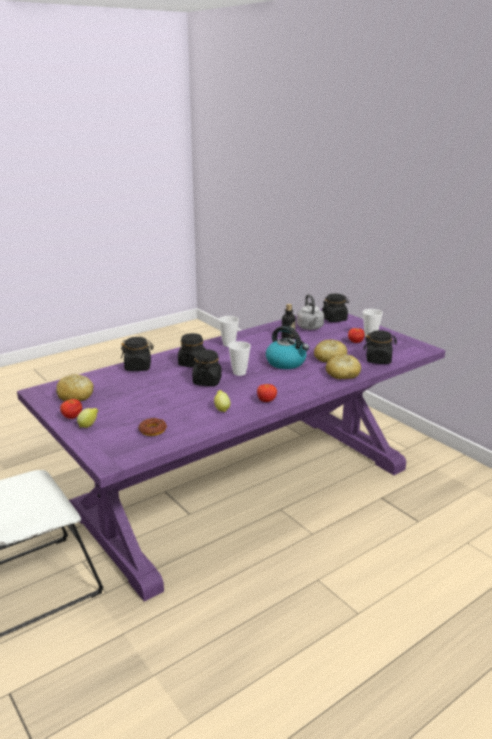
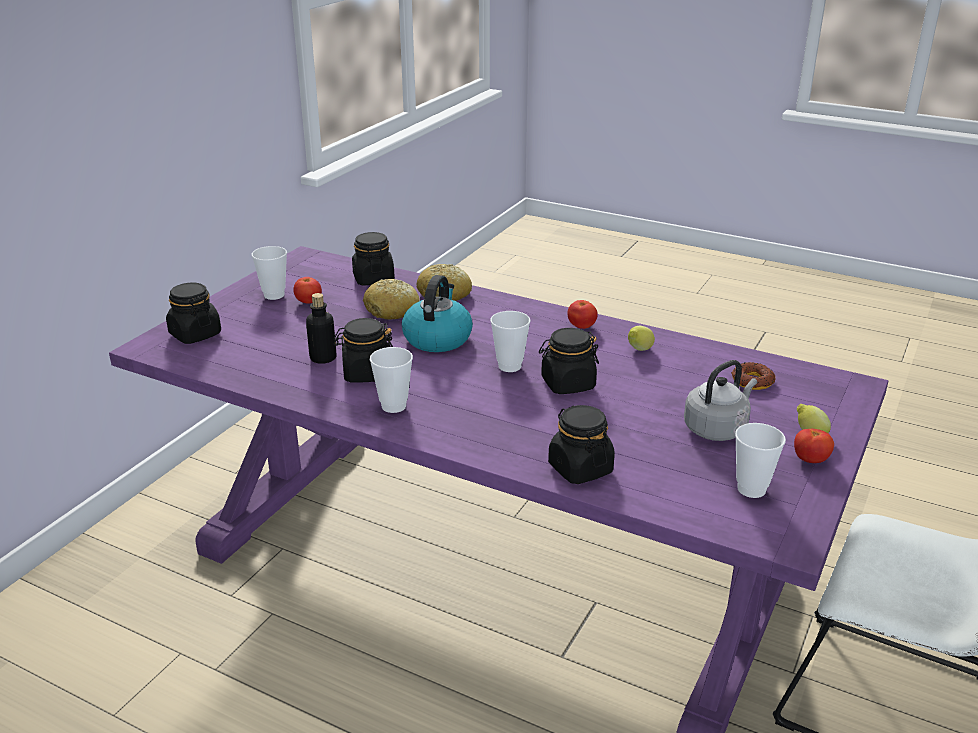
camera: 115 degrees left, 5 degrees up
bread [56,374,94,401] -> cup [735,423,786,498]
black jar [178,333,206,368] -> black jar moved to [334,318,393,383]
grey kettle [297,294,324,330] -> grey kettle moved to [684,360,757,441]

